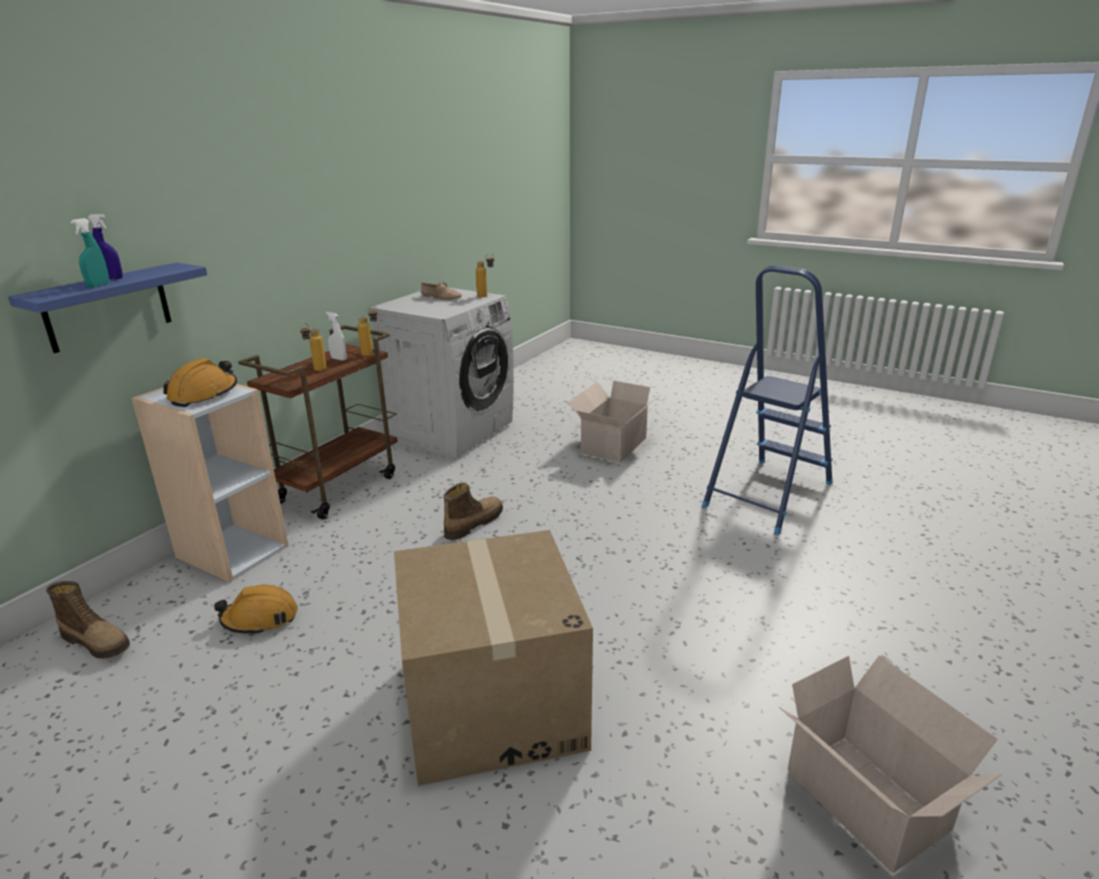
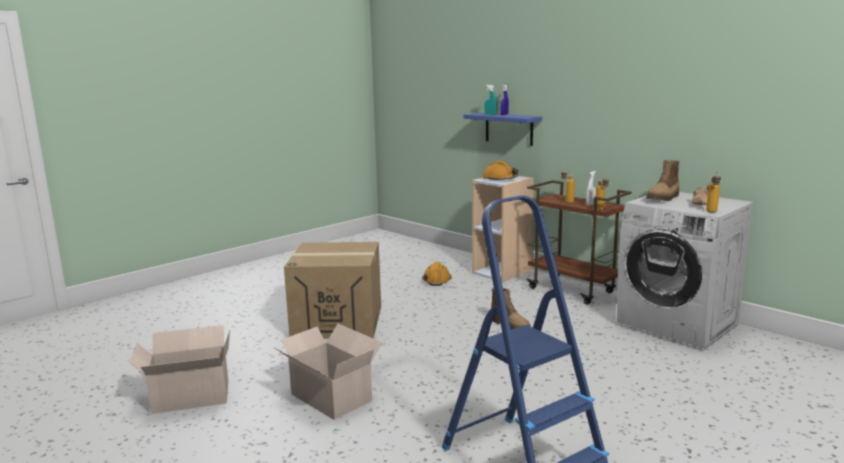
camera: 105 degrees right, 10 degrees down
boot [46,581,130,659] -> boot moved to [646,160,679,201]
cardboard box [568,381,662,463] -> cardboard box moved to [273,324,382,420]

